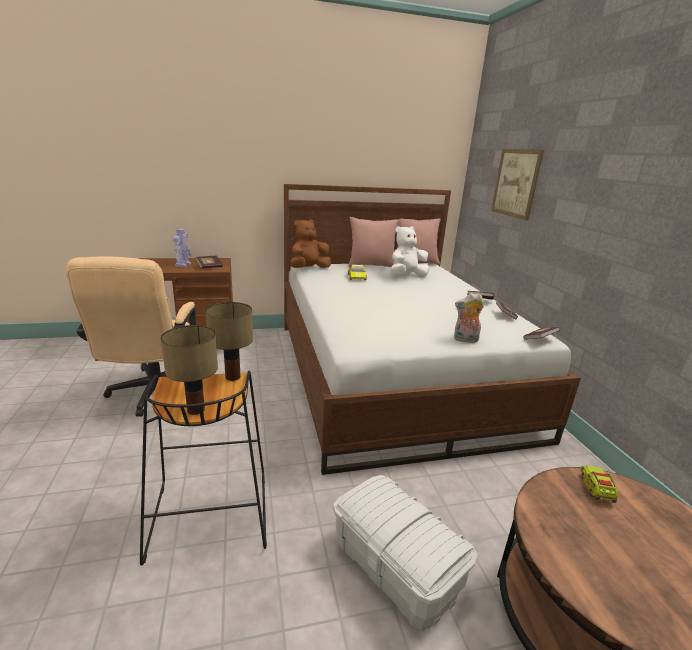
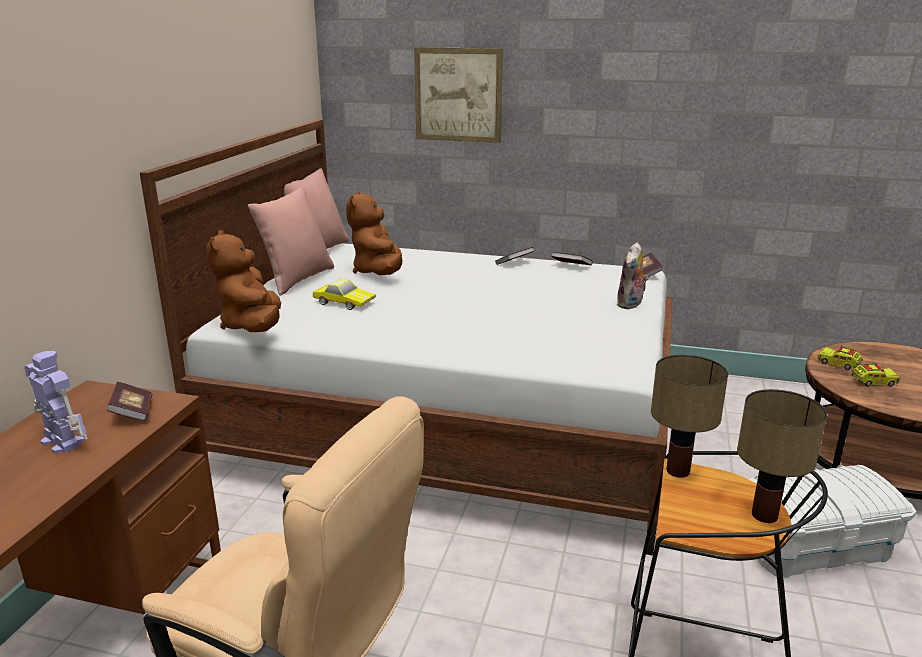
camera: 60 degrees left, 0 degrees up
white plush toy [390,226,429,276] -> brown plush toy [346,191,402,275]
none -> toy truck [852,363,901,387]

